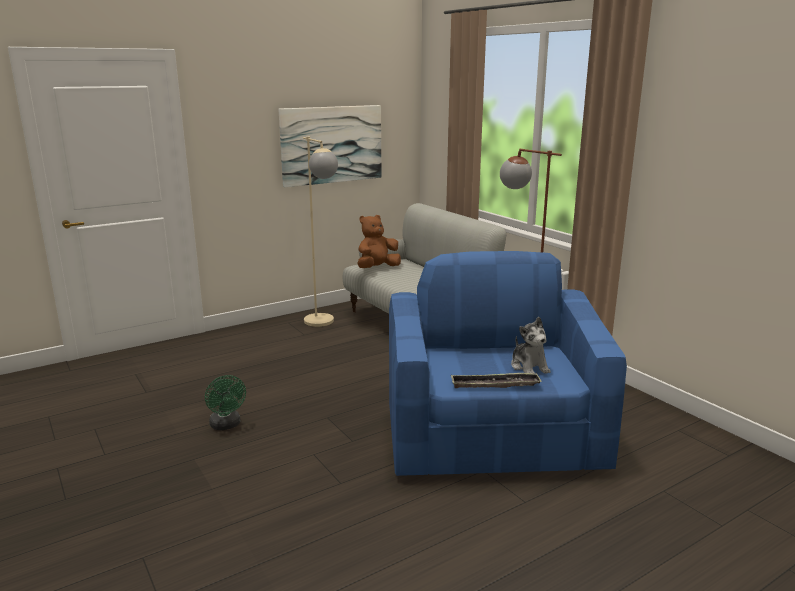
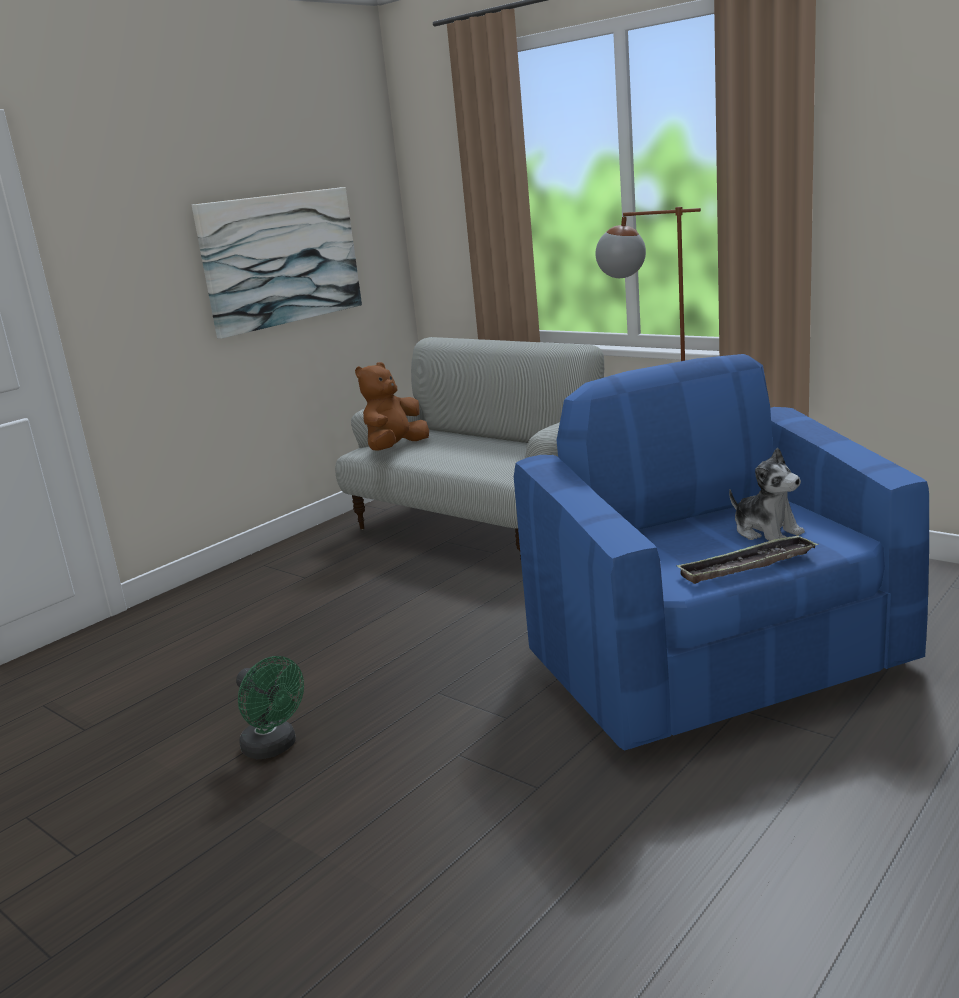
camera: 15 degrees left, 0 degrees up
beige floor lamp [303,137,338,327] -> none

